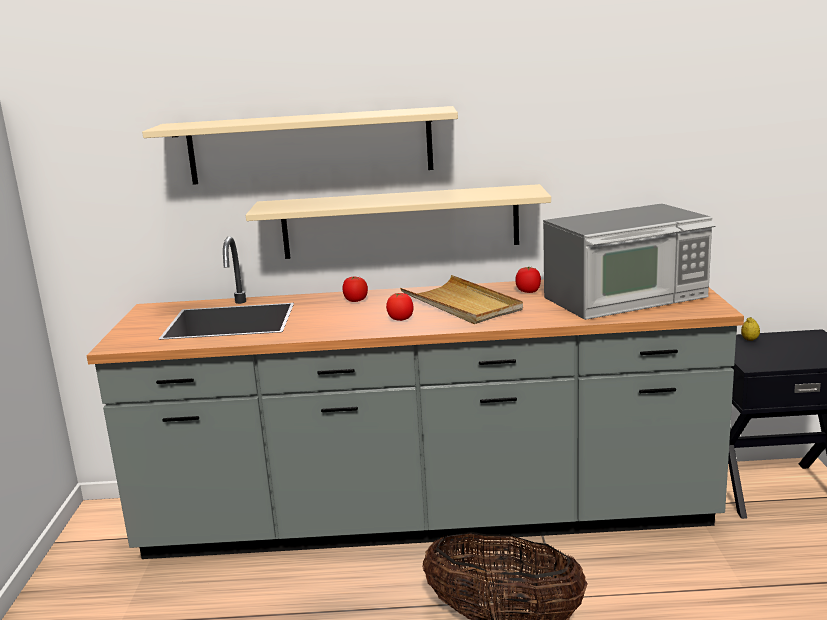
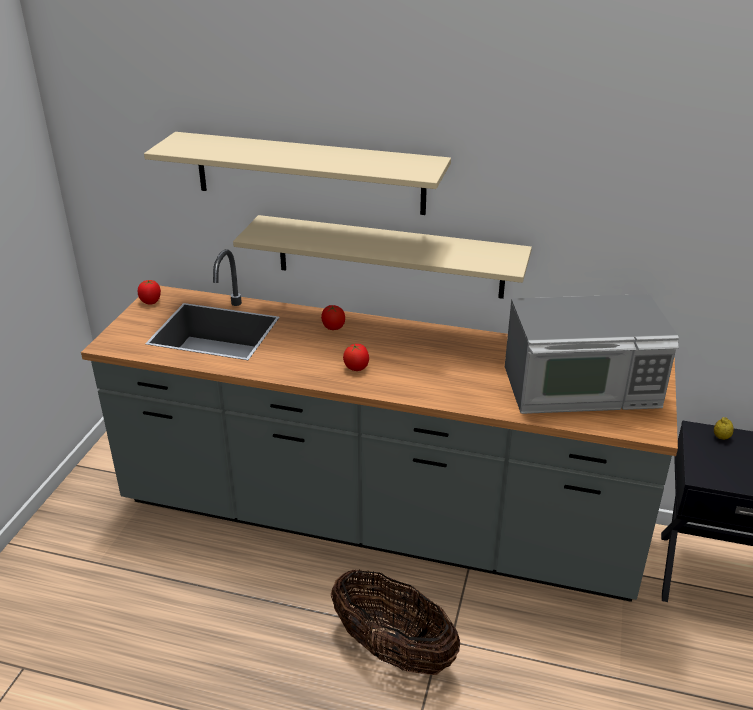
camera: 15 degrees right, 15 degrees up
beige tray [400,275,523,324] -> none
tomato [515,267,541,293] -> tomato moved to [138,280,161,304]

